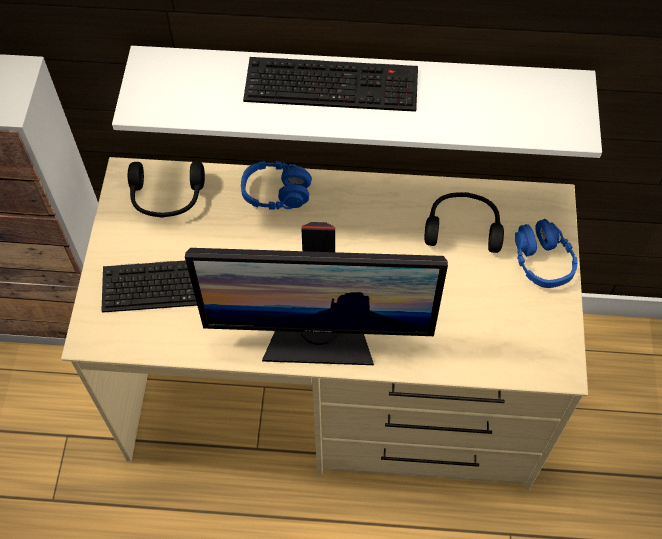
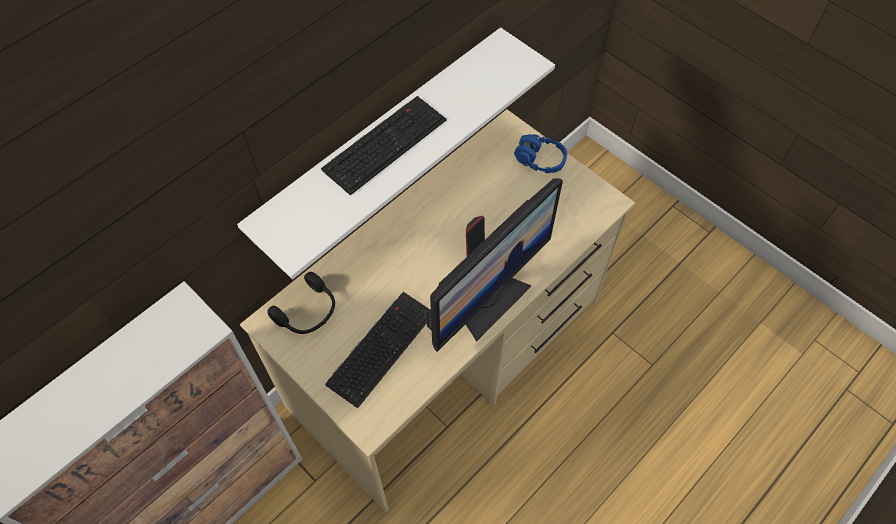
camera: 50 degrees left, 0 degrees up
blue headphones [241,161,312,210] -> none
black headphones [424,192,504,253] -> none

